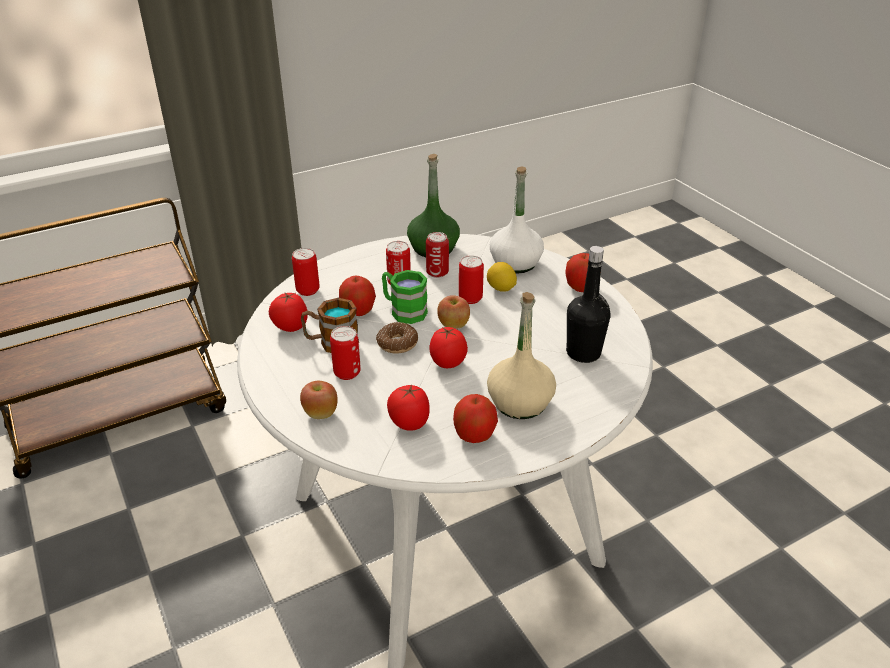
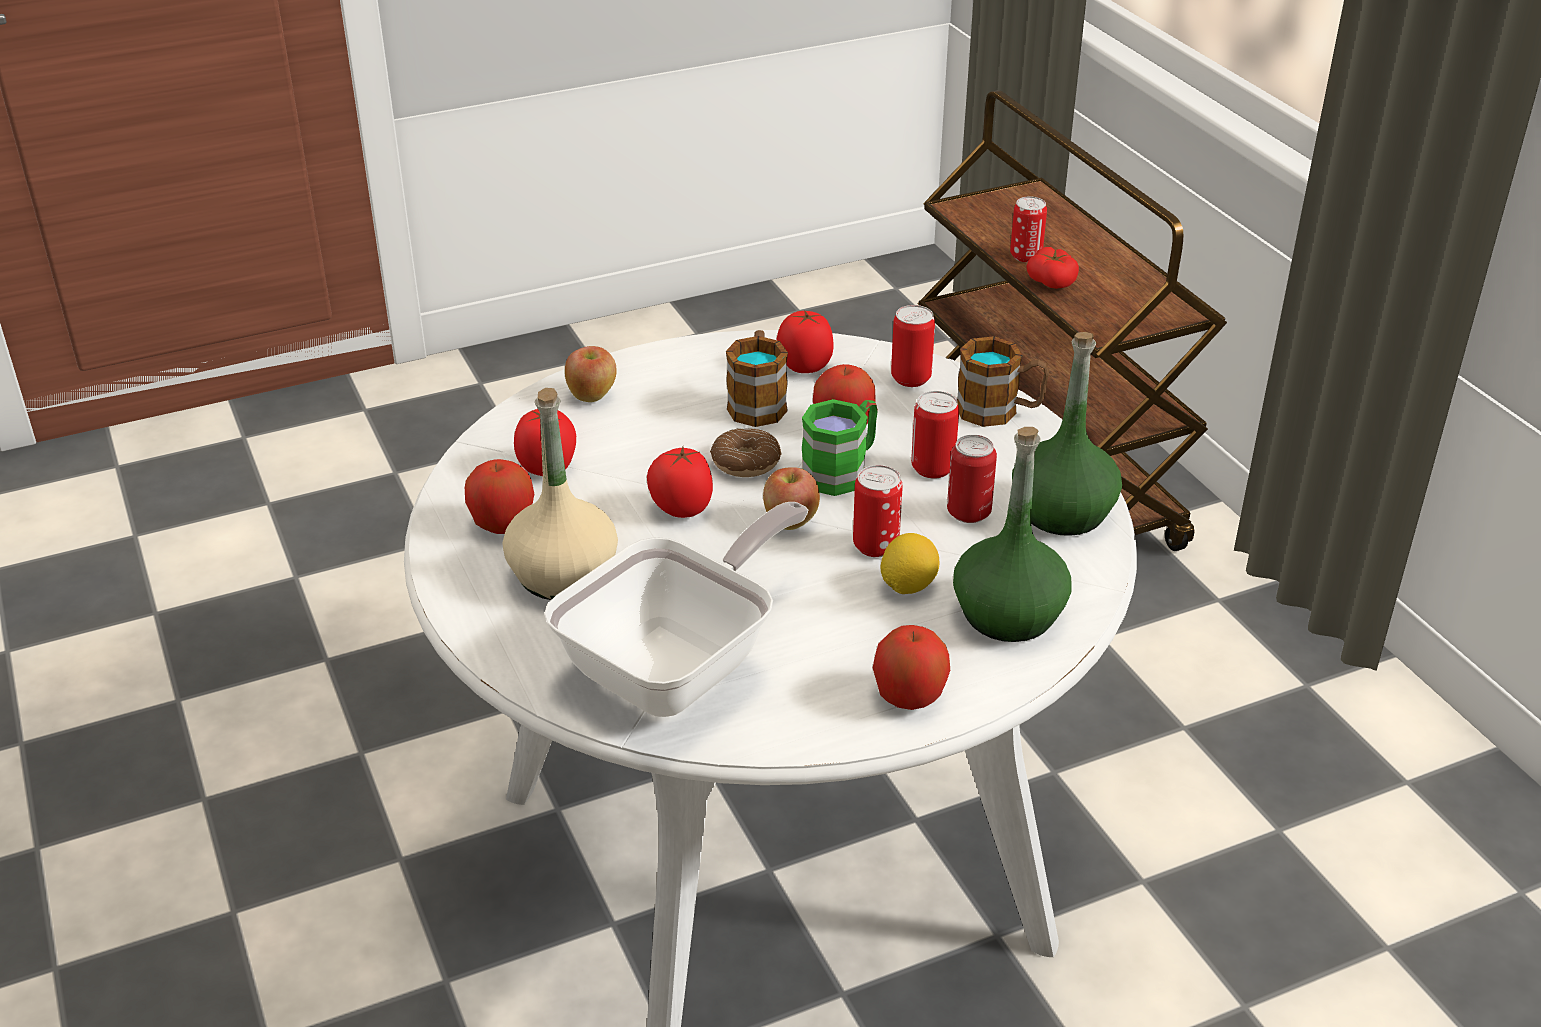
camera: 95 degrees right, 0 degrees up
can [330,326,361,380] -> can moved to [1010,196,1047,262]
white bottle [490,166,544,273] -> green bottle [953,427,1072,642]
black bottle [566,246,611,363] -> frying pan [544,502,808,717]
none -> mug [957,336,1049,427]
none -> tomato [1026,247,1079,289]

